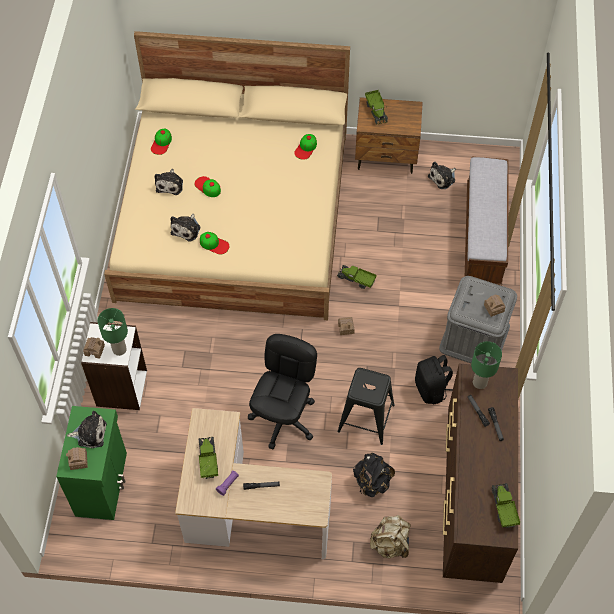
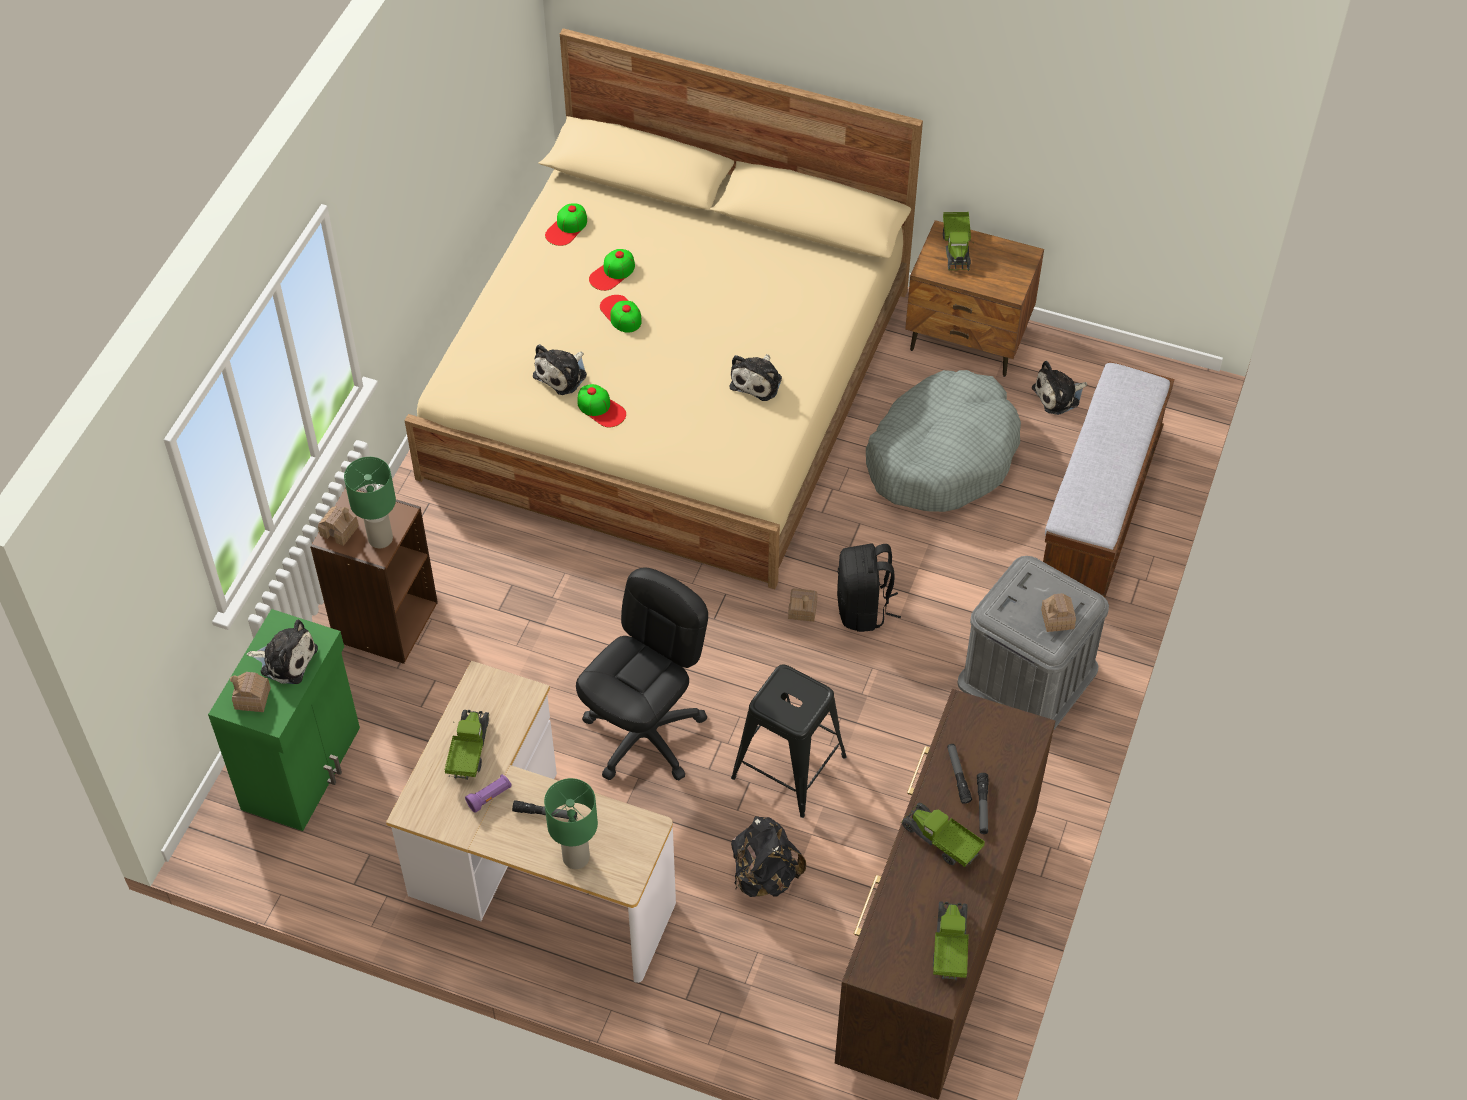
camera: 15 degrees right, 5 degrees down
white bookcase [81,322,147,410] -> brown bookcase [310,488,438,664]
plush toy [155,169,183,195] -> plush toy moved to [729,354,782,401]
cap [294,134,317,160] -> cap moved to [589,249,635,291]
toy truck [337,265,376,289] -> toy truck moved to [902,803,985,867]
beige backpack [370,515,411,558] -> none
black backpack [415,355,453,404] -> black backpack moved to [837,544,901,632]
green table lamp [471,341,502,389] -> green table lamp moved to [544,778,598,869]
none -> grey dog bed [866,370,1021,512]

